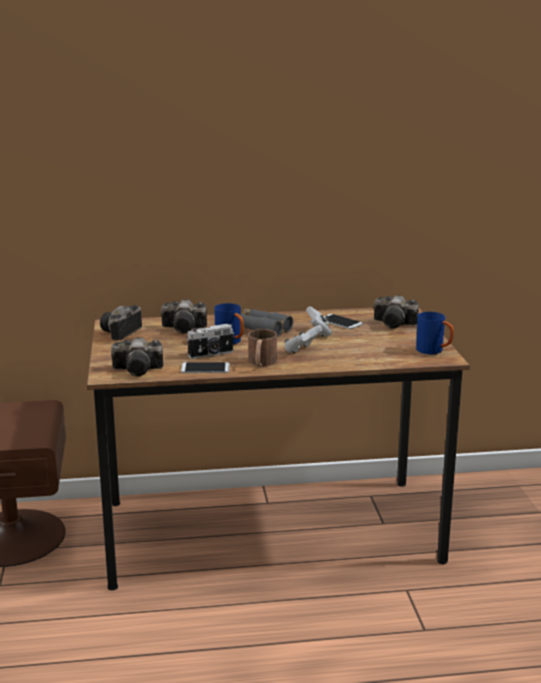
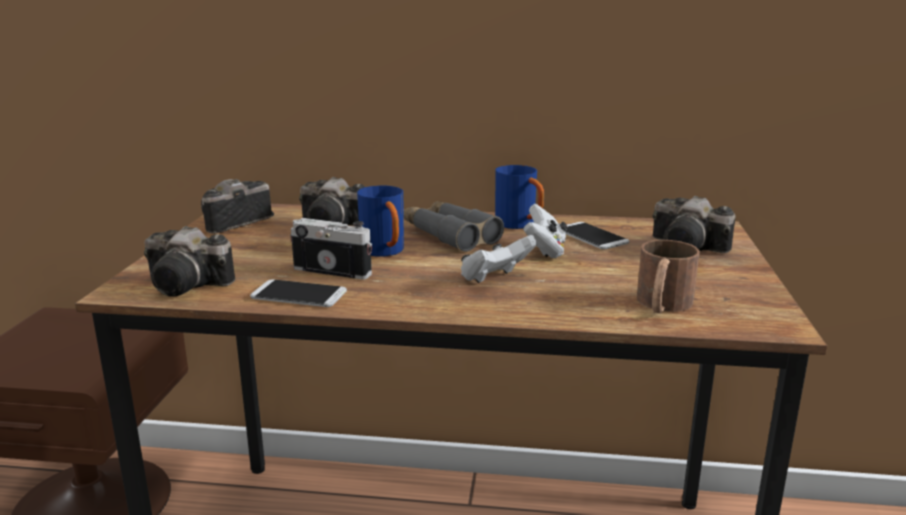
camera: 15 degrees right, 0 degrees up
camera [187,324,234,359] -> camera turned 150 degrees counterclockwise [290,218,372,280]
brown mug [248,329,277,367] -> brown mug moved to [637,240,700,313]
blue mug [416,312,454,354] -> blue mug moved to [495,165,544,229]

